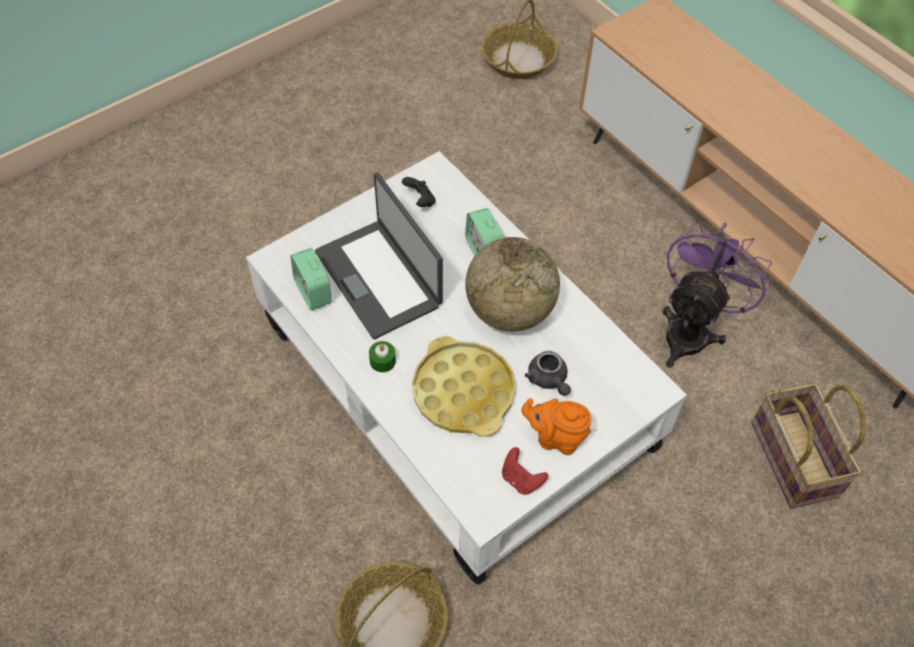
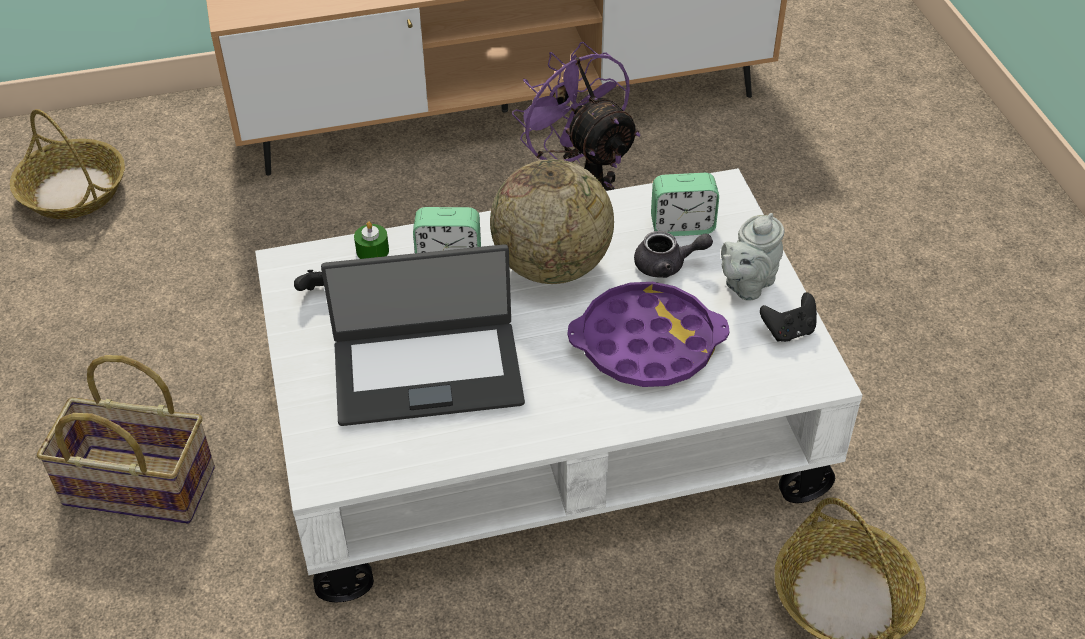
camera: 65 degrees left, 10 degrees down
alarm clock [290,248,332,310] -> alarm clock moved to [651,173,719,236]
green candle [369,341,396,372] -> green candle moved to [354,221,389,259]
yellow tray [412,336,515,437] -> purple tray [568,282,729,387]
red game controller [502,447,548,495] -> black game controller [760,292,817,342]
orange teapot [521,398,591,455] -> grey teapot [721,213,785,300]
basket [751,383,866,508] -> basket moved to [37,355,215,524]

